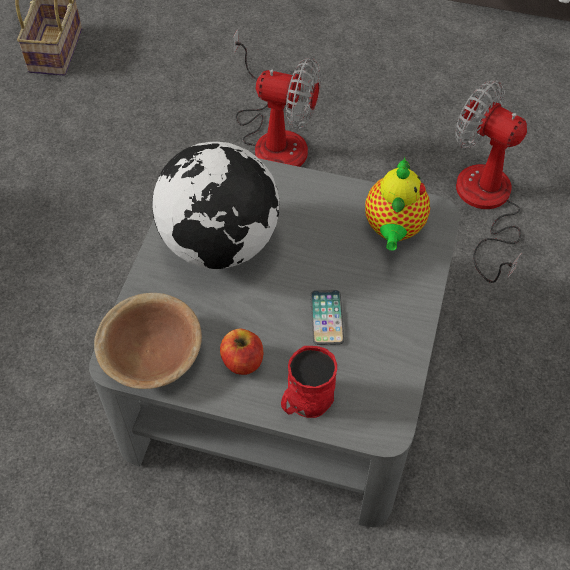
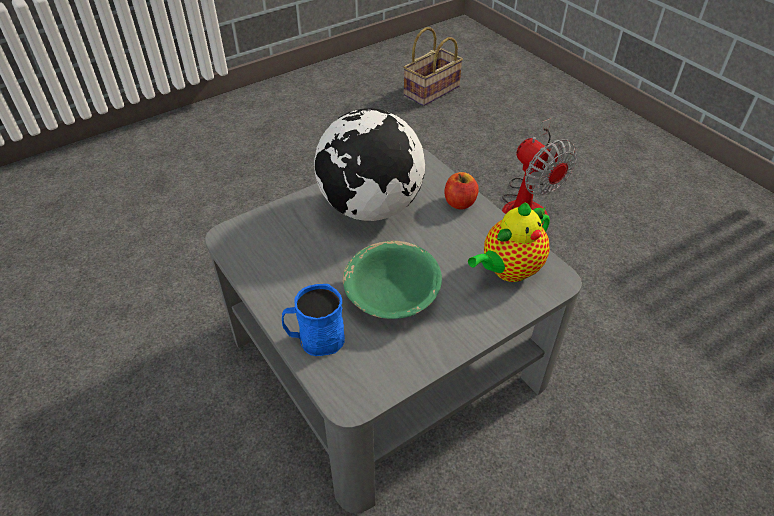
camera: 40 degrees right, 10 degrees down
brown bowl [94,293,202,389] -> none
apple [220,329,263,375] -> apple moved to [444,172,479,209]
red mug [281,346,337,418] -> blue mug [282,284,345,356]
phone [310,290,344,345] -> green bowl [343,241,442,319]
fan [455,80,527,283] -> none

